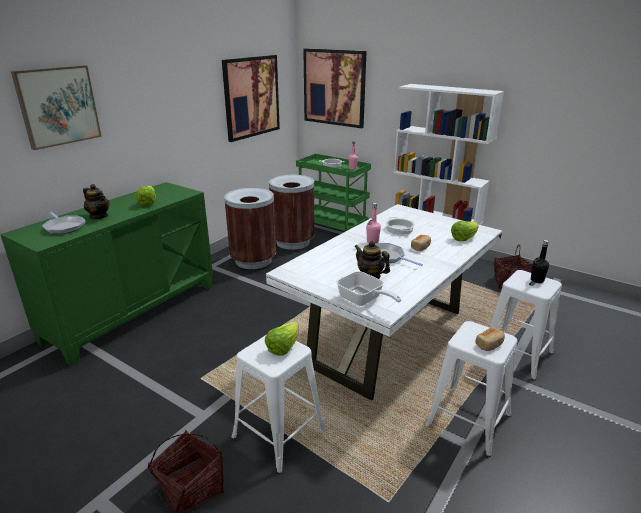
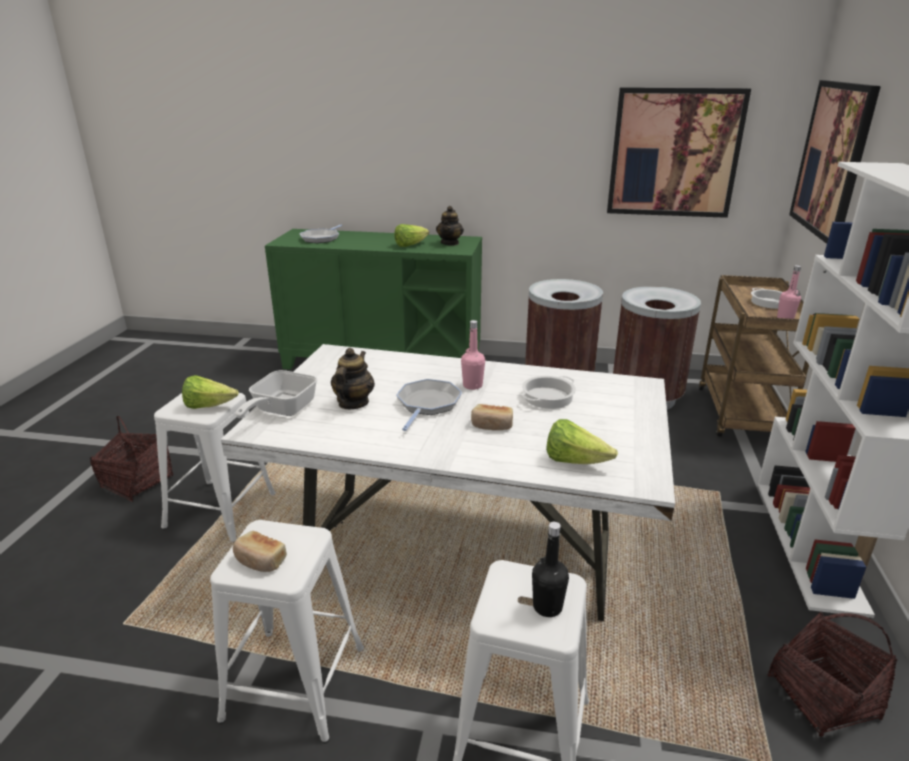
camera: 65 degrees right, 0 degrees up
picture [11,65,102,150] -> none
teapot [83,184,110,219] -> teapot moved to [436,206,464,246]
green cart [296,154,371,234] -> brown cart [699,275,809,437]

